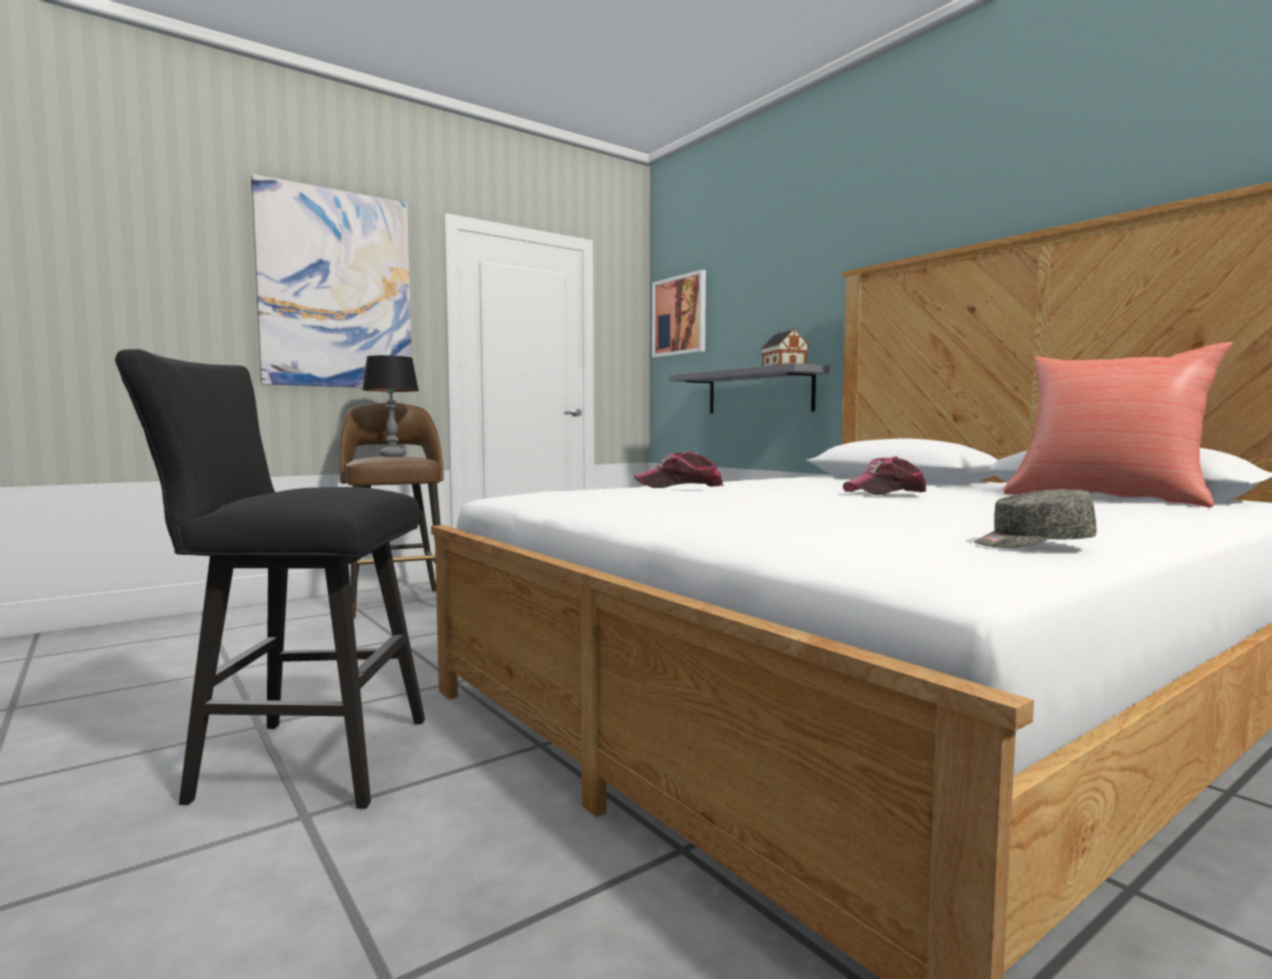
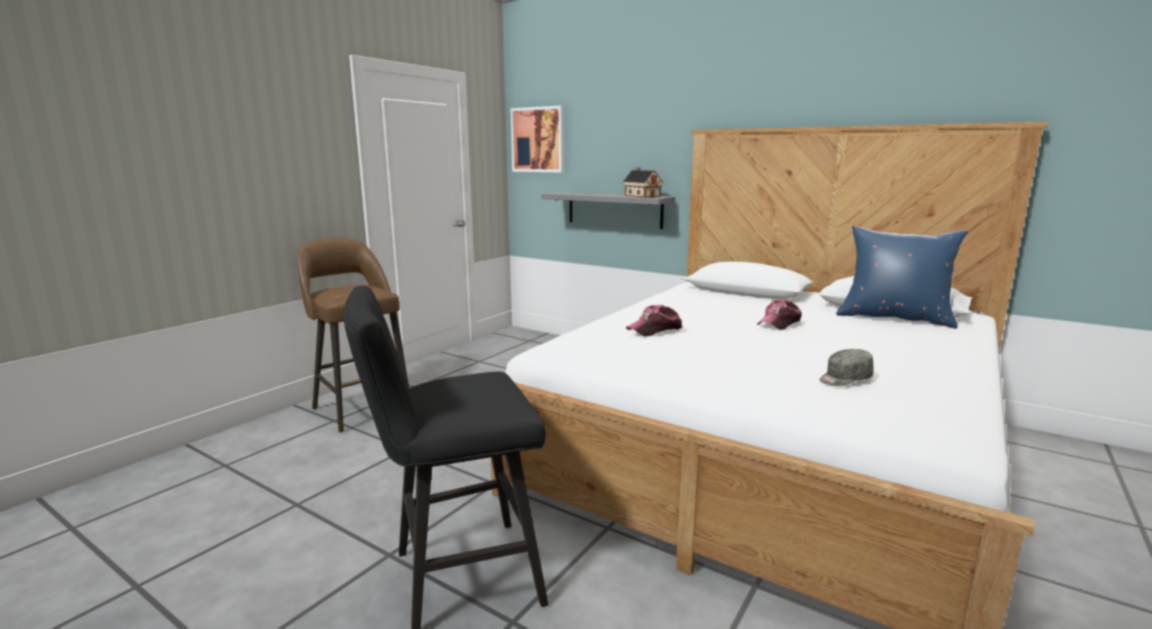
camera: 20 degrees left, 10 degrees up
picture [251,174,412,387] -> none
table lamp [362,355,419,456] -> none
grey cap [974,489,1096,548] -> grey cap moved to [819,349,874,386]
red pillow [1003,342,1233,507] -> blue pillow [836,226,968,329]

